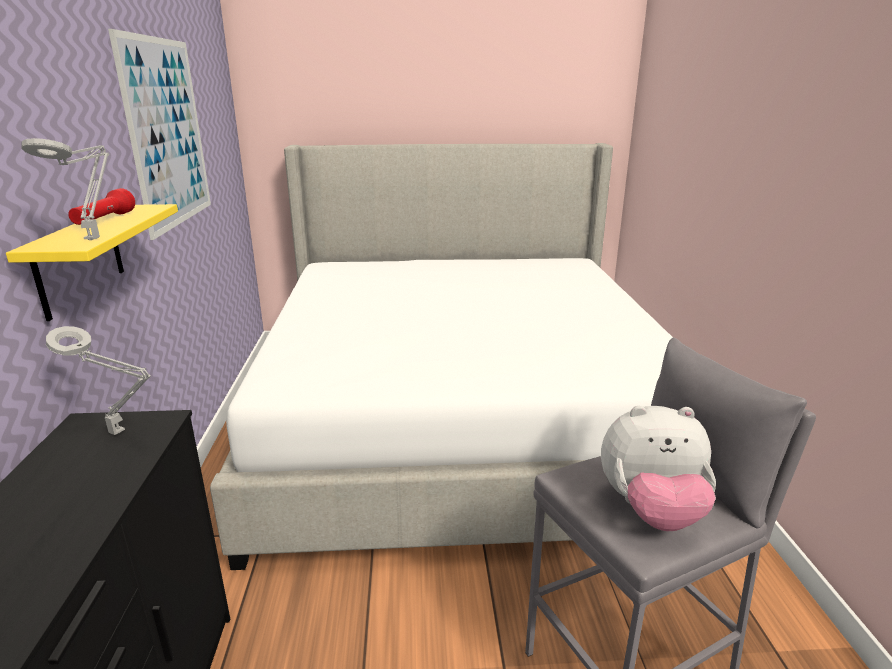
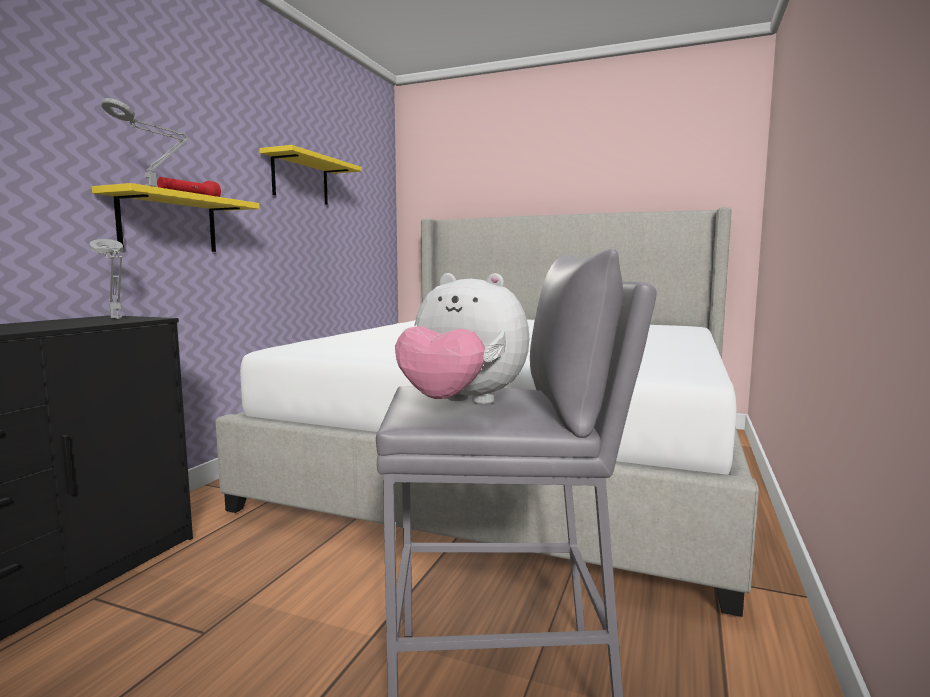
camera: 25 degrees right, 15 degrees down
picture [108,29,211,240] -> yellow shelf [259,145,362,205]

